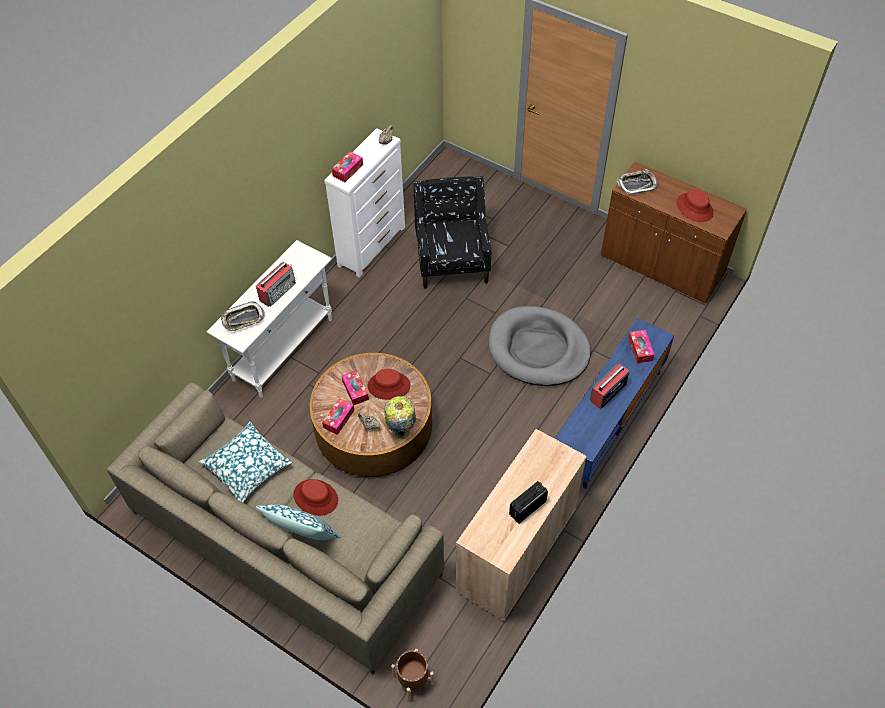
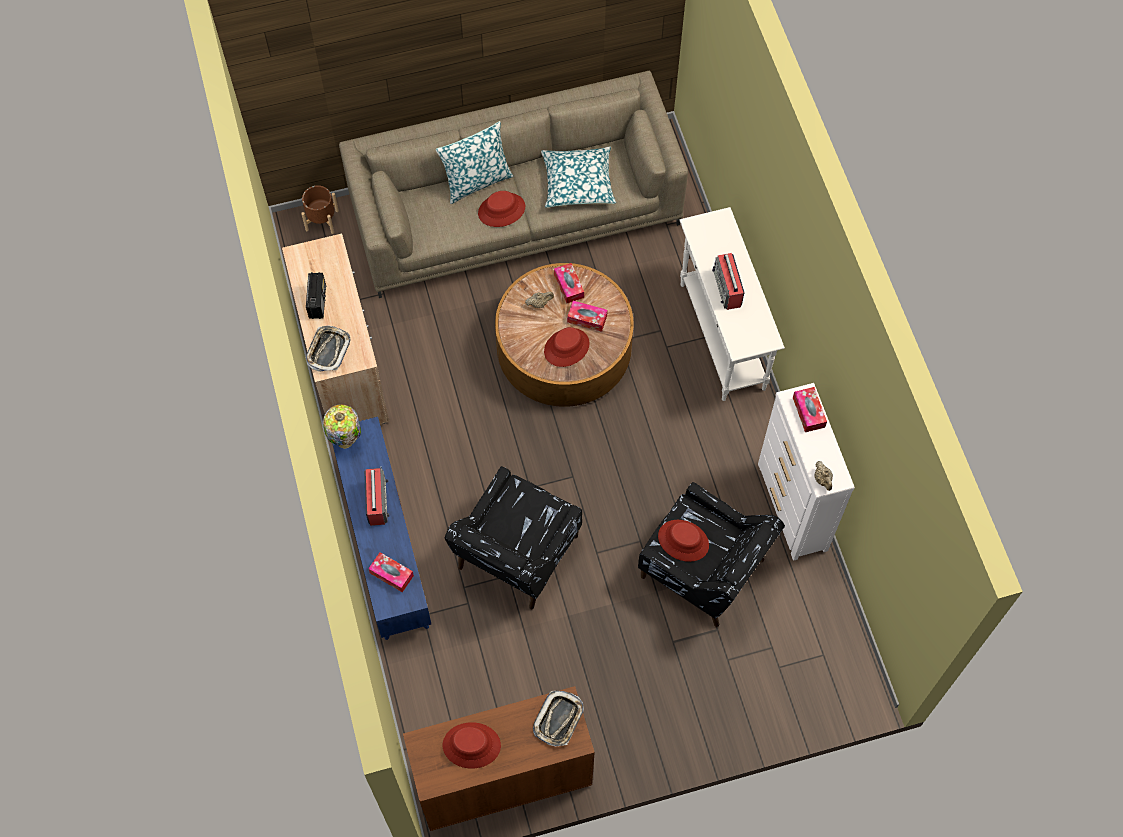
camera: 130 degrees right, 10 degrees up
tray [221,301,265,332] -> tray moved to [306,326,350,372]
table lamp [384,396,416,439] -> table lamp moved to [323,404,361,449]
grey dog bed [488,306,591,386] -> black armchair [445,466,582,610]
none -> red hat [658,520,709,562]

